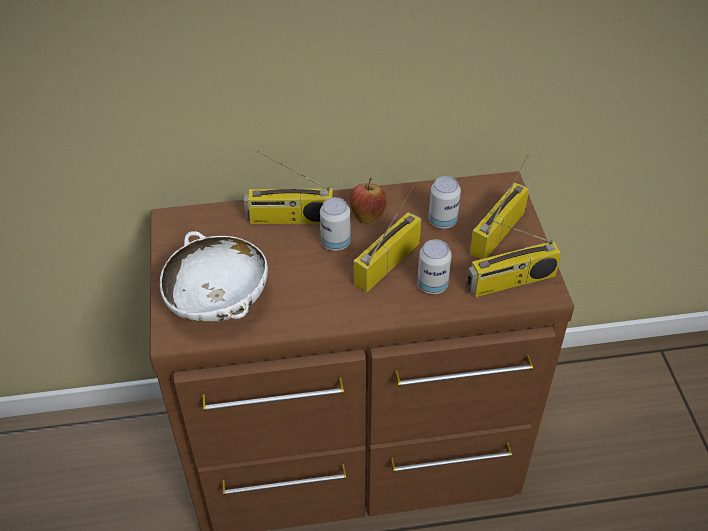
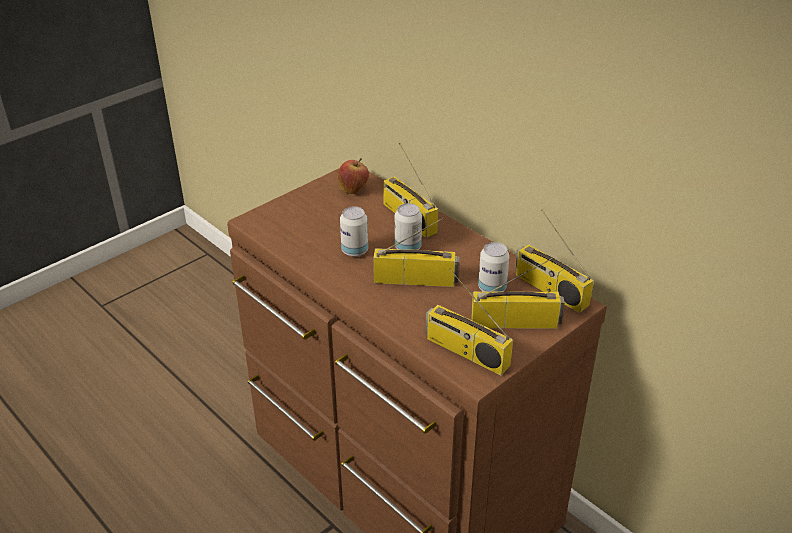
camera: 55 degrees right, 10 degrees down
white bowl [160,231,268,322] -> none
apple [350,178,387,224] -> apple moved to [338,158,369,194]
can [417,239,452,294] -> can moved to [340,206,368,257]
none -> radio [515,210,594,313]

